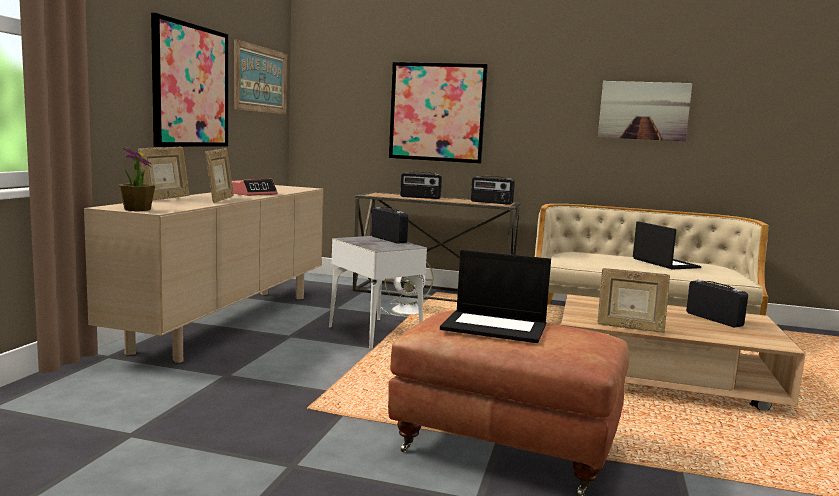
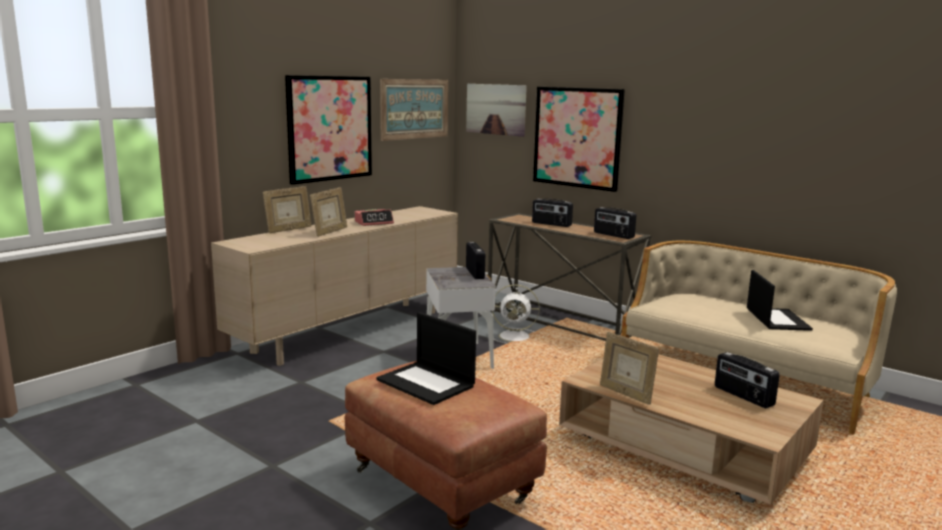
camera: 25 degrees right, 5 degrees up
potted plant [118,148,155,211] -> none
picture [598,81,692,141] -> picture moved to [466,84,527,137]
radio [686,280,748,327] -> radio turned 150 degrees clockwise [715,352,780,408]

